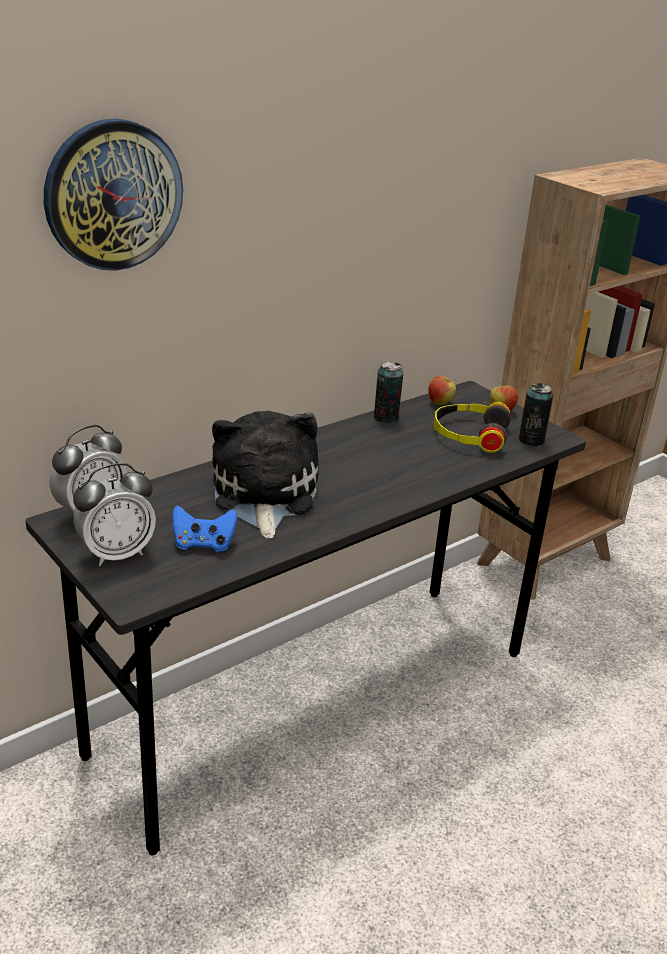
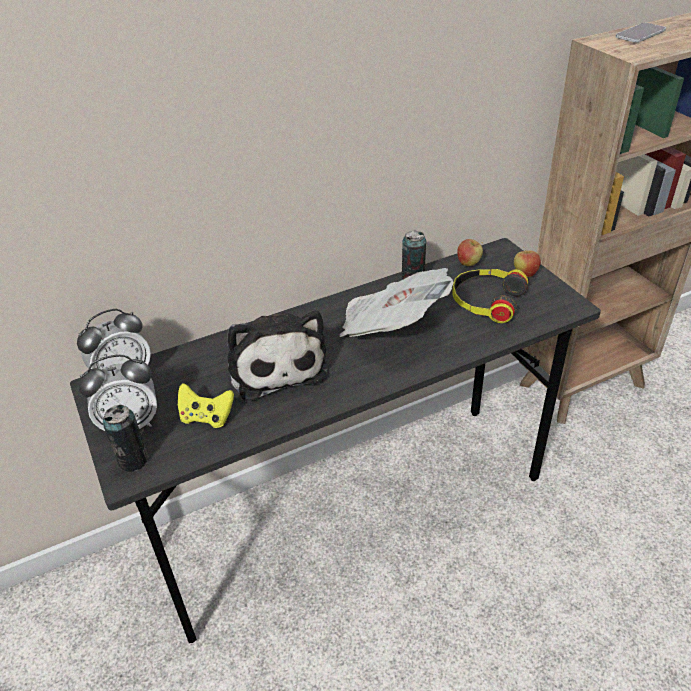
camera: 15 degrees right, 10 degrees up
wall clock [44,119,183,271] -> none
blue game controller [172,506,237,552] -> yellow game controller [178,383,234,428]
plush toy [212,411,319,539] -> plush toy turned 150 degrees clockwise [227,310,328,401]
can [519,383,553,446] -> can moved to [103,405,149,472]
none -> newspaper [339,268,453,337]
none -> phone [616,23,666,43]

